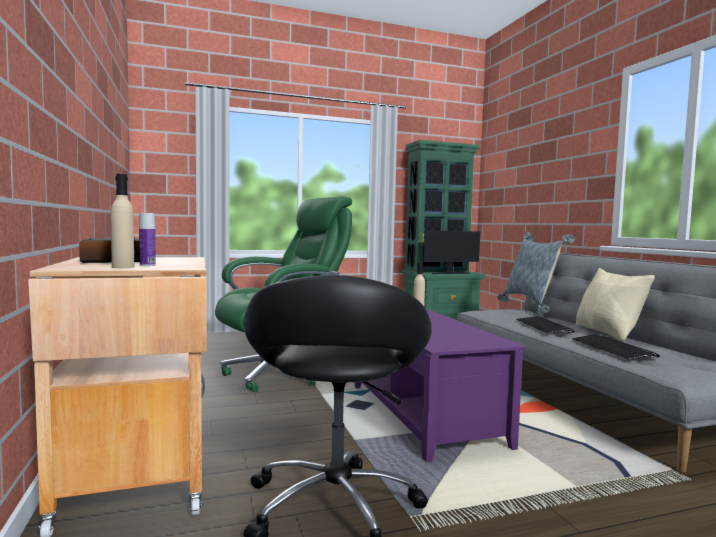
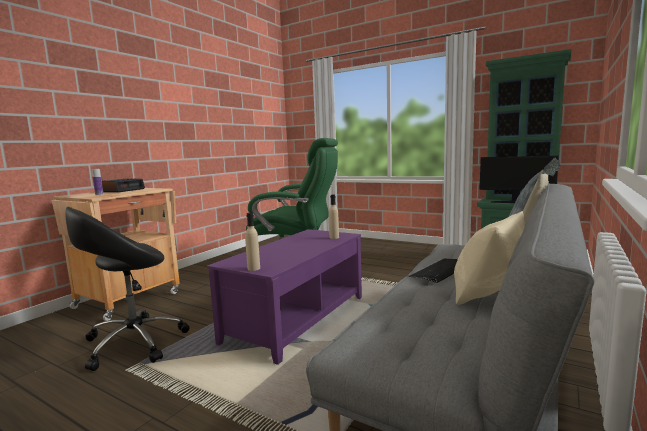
camera: 50 degrees right, 5 degrees up
beige bottle [111,174,134,268] -> beige bottle moved to [245,213,260,271]
keyboard [572,334,660,359] -> none

